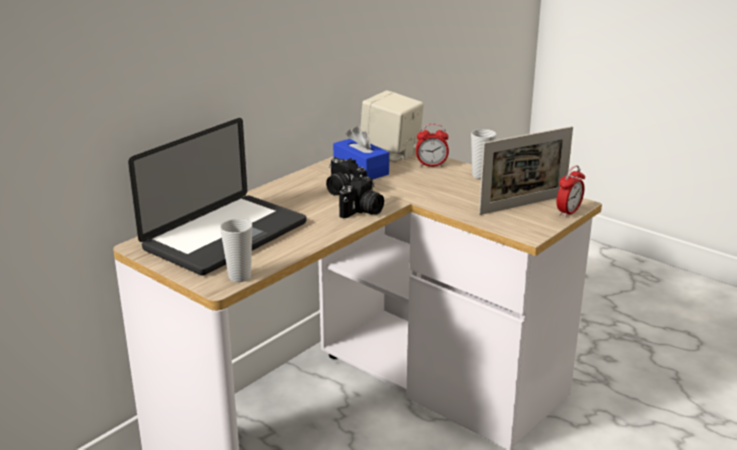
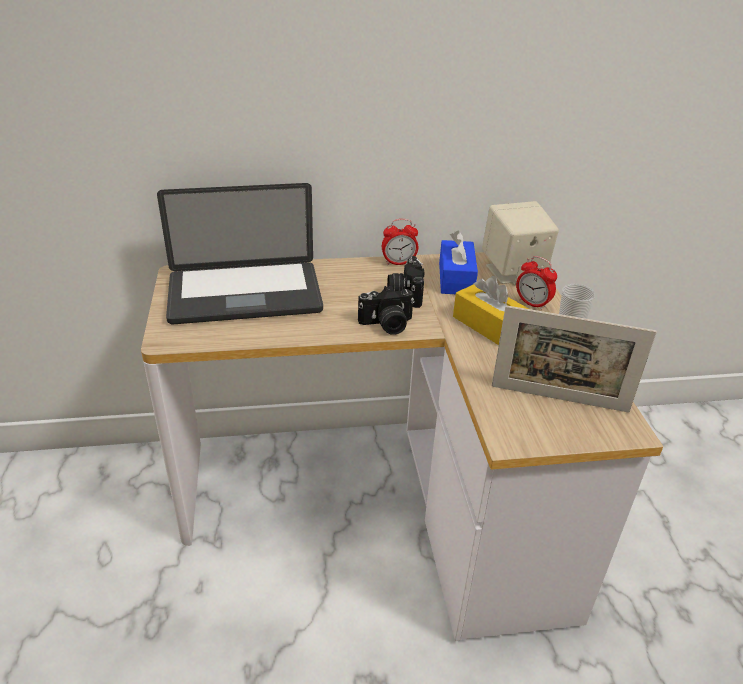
camera: 40 degrees right, 10 degrees up
cup [220,219,252,282] -> none
alarm clock [556,165,585,218] -> alarm clock moved to [382,219,418,265]
none -> yellow tissue box [453,276,529,345]

